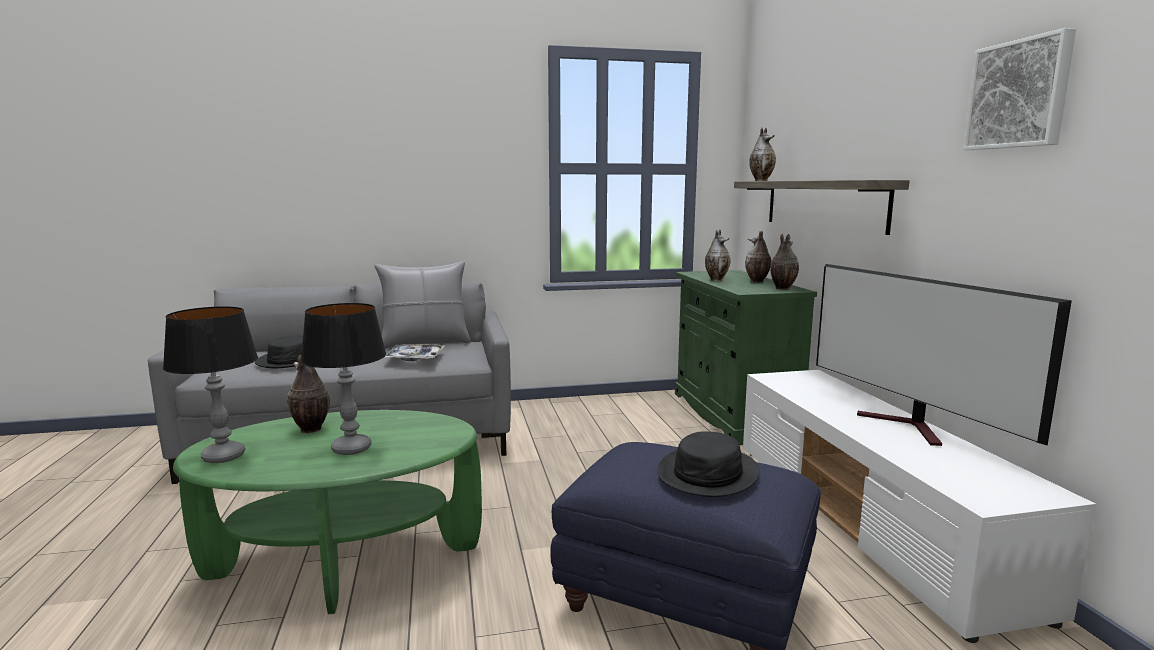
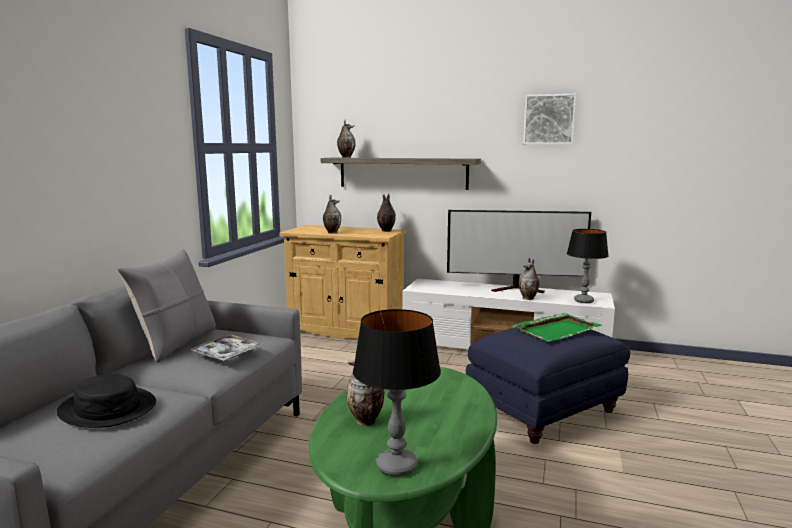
camera: 60 degrees left, 0 degrees up
table lamp [301,303,386,455] -> table lamp moved to [567,229,609,303]
black hat [657,431,760,497] -> green tray [512,313,602,342]
green cabinet [675,270,817,445] -> beige cabinet [279,225,407,339]
vase [745,230,771,283] -> vase moved to [519,257,539,300]

